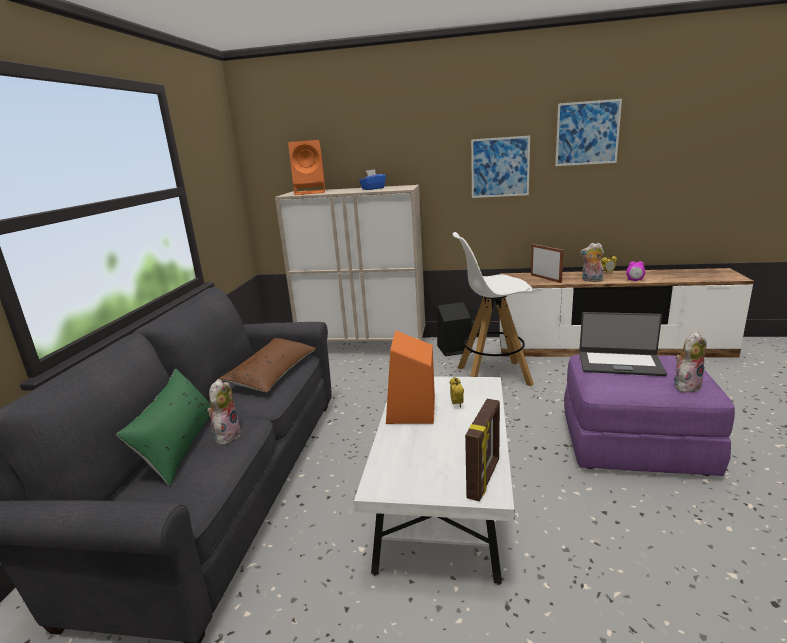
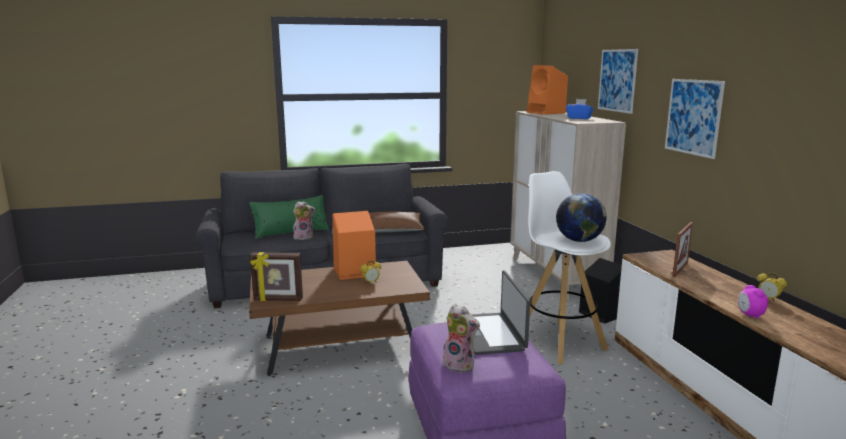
camera: 65 degrees right, 5 degrees down
white coffee table [354,376,515,585] -> brown coffee table [249,261,430,376]
picture [555,99,622,166] -> picture moved to [598,49,638,114]
plush toy [580,243,604,282] -> none
none -> globe [556,193,606,242]

